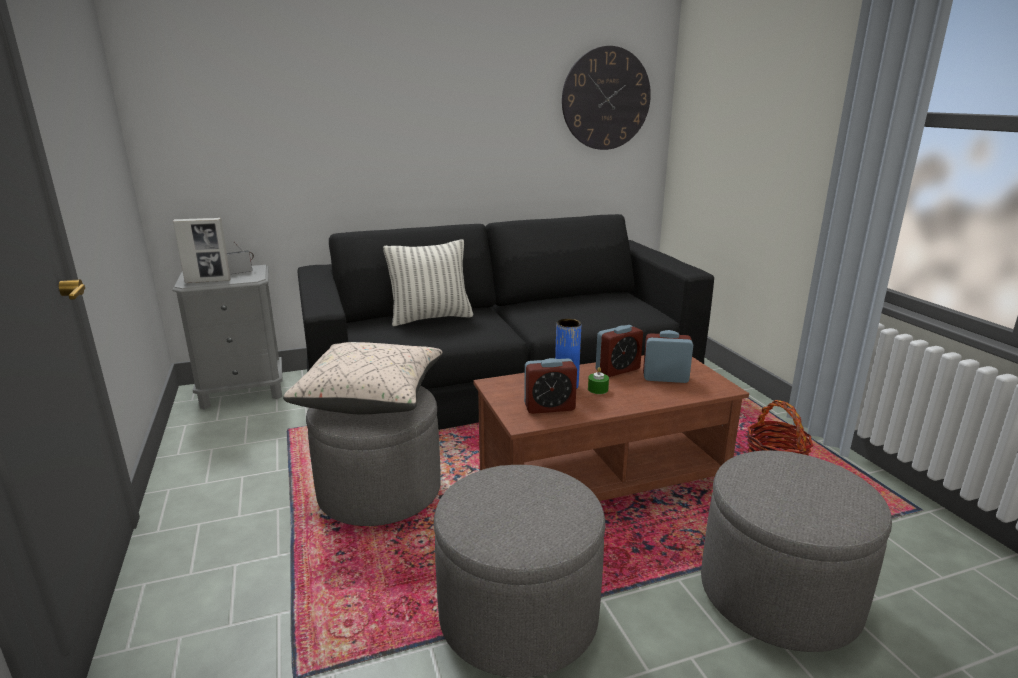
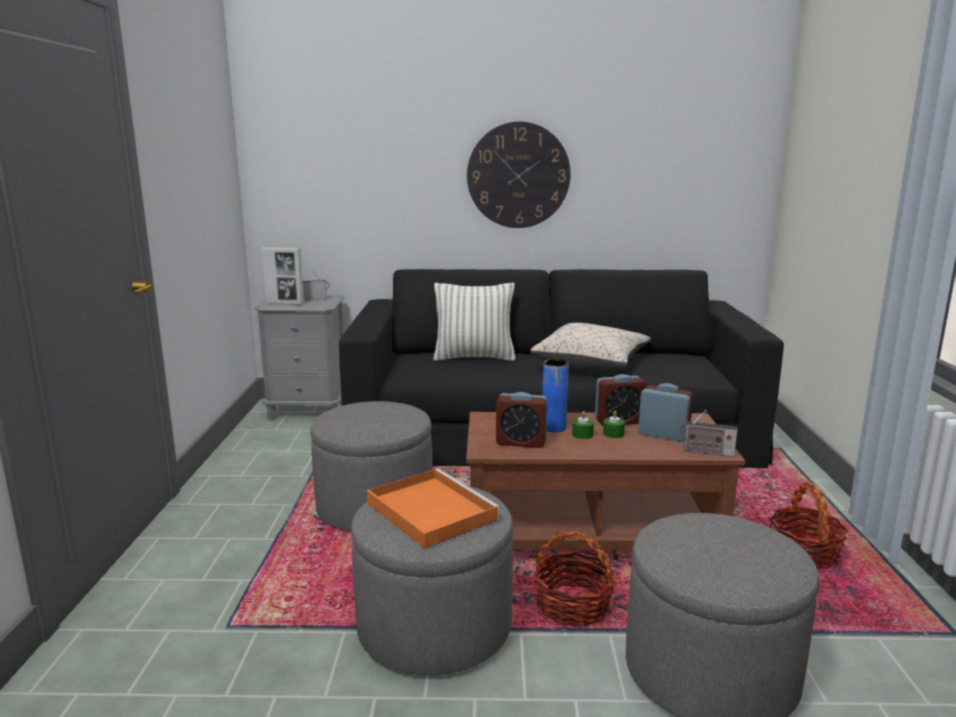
camera: 20 degrees right, 5 degrees down
beige pillow [283,342,443,414] -> beige pillow moved to [530,323,651,371]
wall clock [562,46,651,150] -> wall clock moved to [467,122,571,228]
none -> orange tray [367,468,501,548]
none -> basket [534,530,616,627]
none -> green candle [603,411,625,438]
none -> radio [680,410,738,457]

